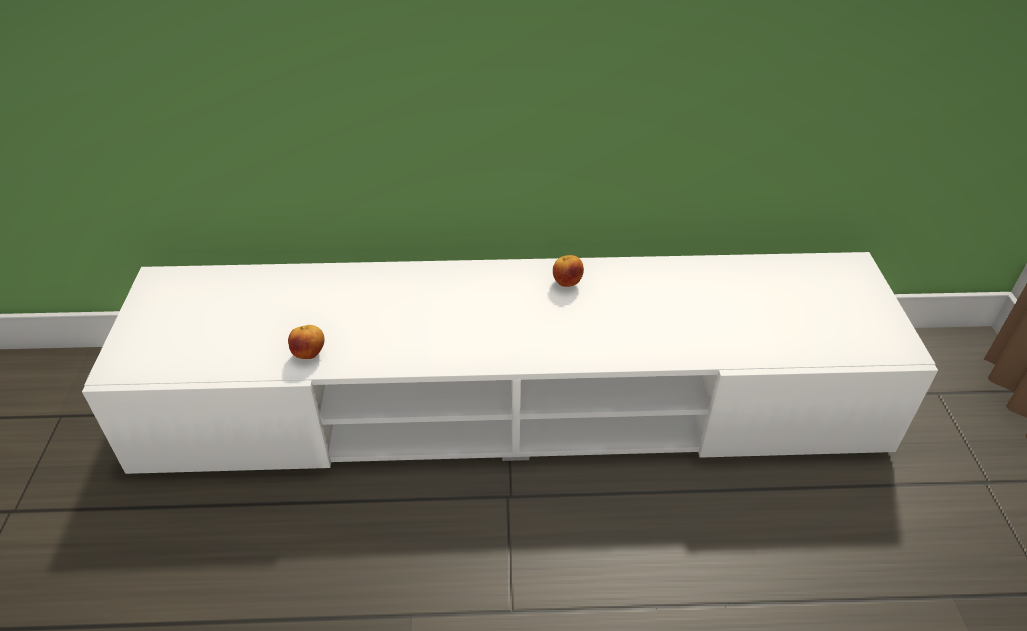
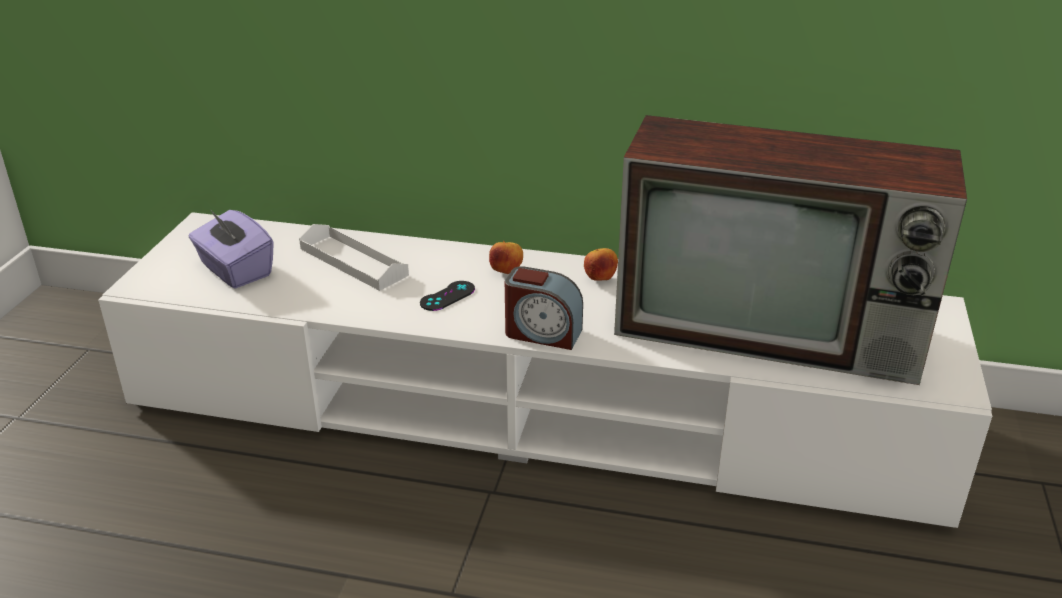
camera: 15 degrees right, 10 degrees down
apple [288,325,324,359] -> apple moved to [489,241,523,274]
none -> purple tissue box [189,208,274,289]
none -> white tray [299,224,409,291]
none -> black game controller [420,281,475,311]
none -> alarm clock [505,266,583,350]
none -> television [614,115,967,385]

